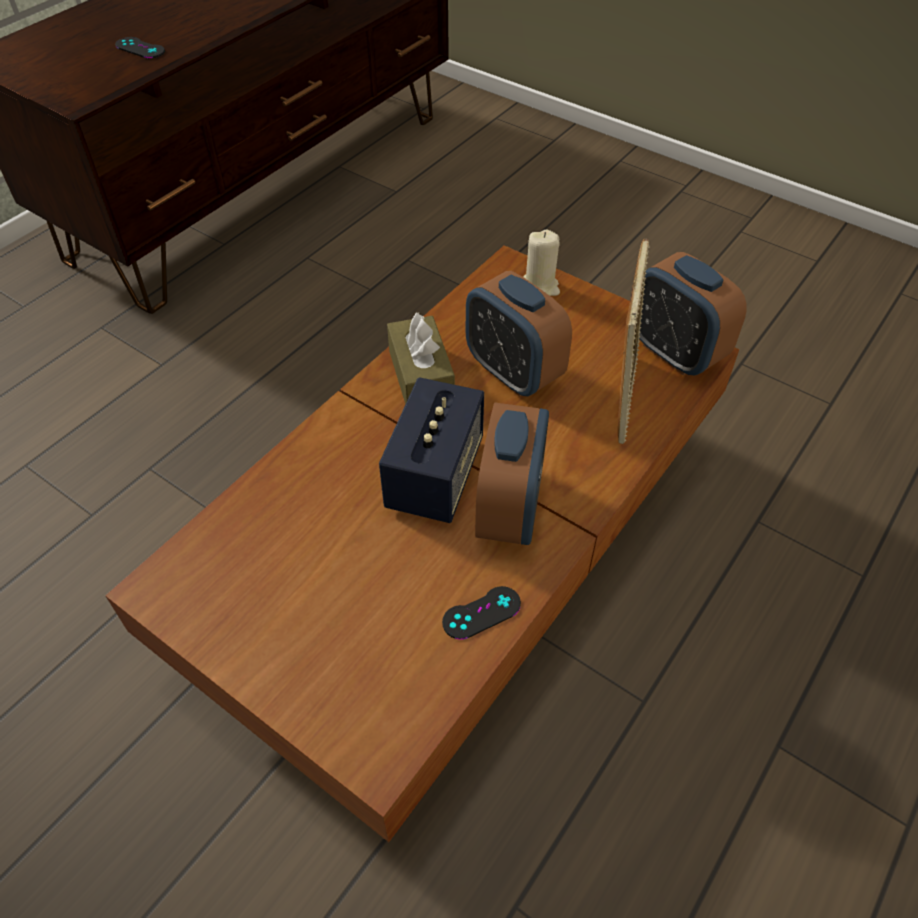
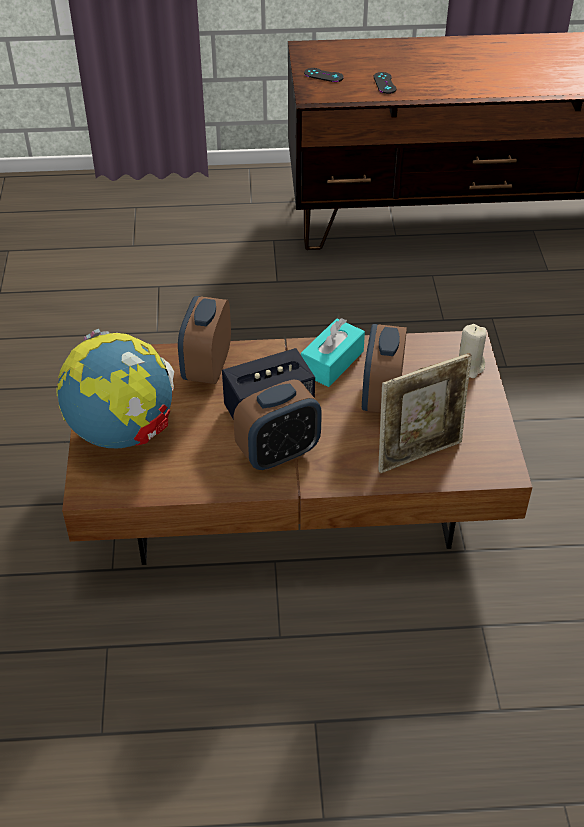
camera: 50 degrees right, 5 degrees down
brown tissue box [387,313,455,404] -> turquoise tissue box [301,318,365,387]
black game controller [442,586,521,640] -> black game controller moved to [304,68,344,82]
alarm clock [639,252,747,376] -> alarm clock moved to [178,296,231,384]
none -> globe [56,329,174,448]

